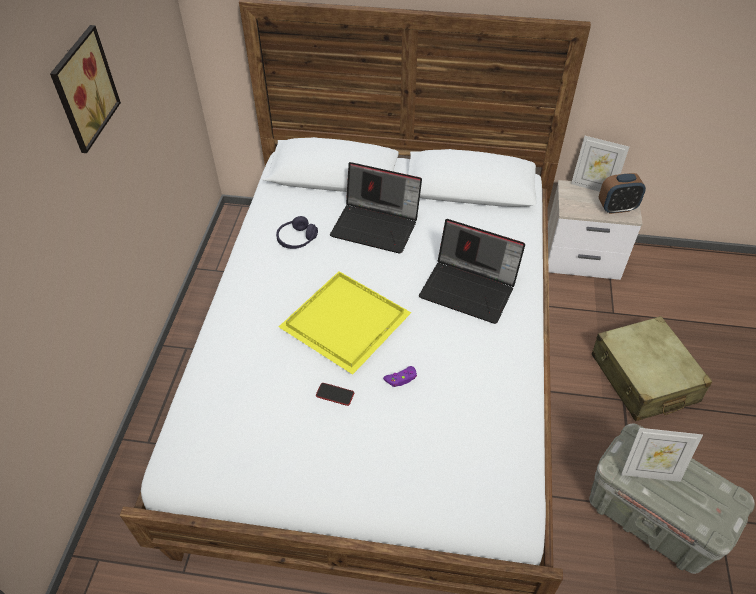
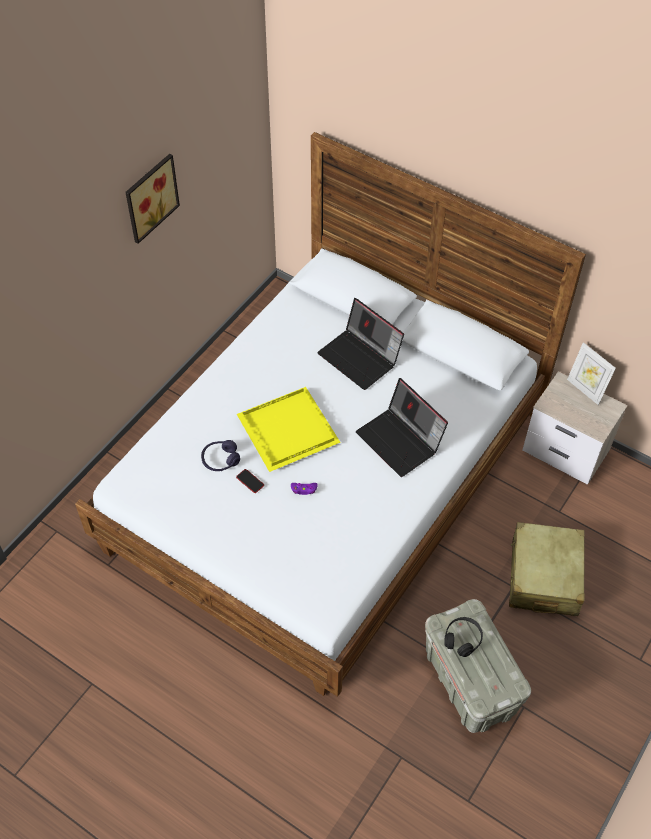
camera: 25 degrees right, 5 degrees up
purple headphones [276,216,318,249] -> purple headphones moved to [201,440,240,471]
alarm clock [599,173,646,214] -> none
picture frame [621,428,703,482] -> black headphones [444,617,483,657]

